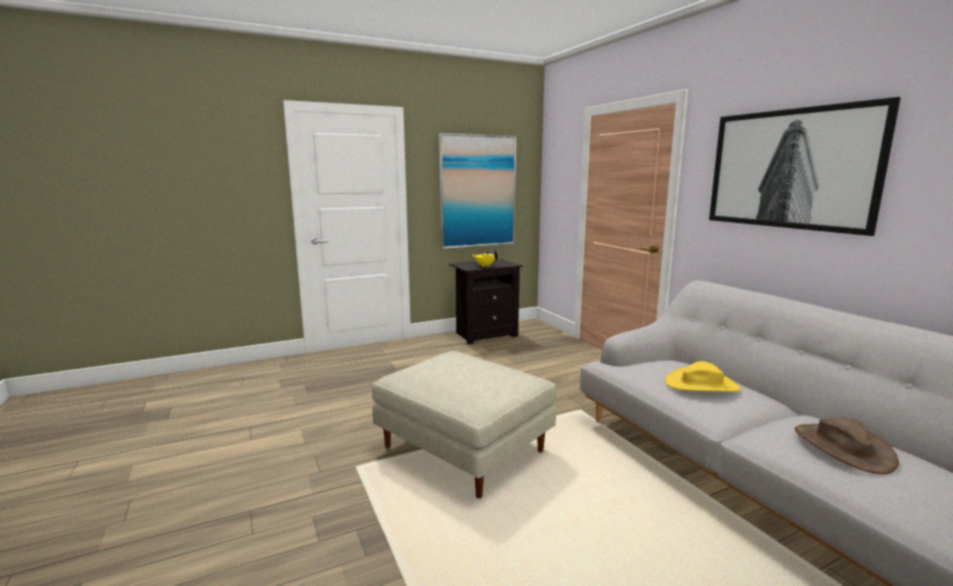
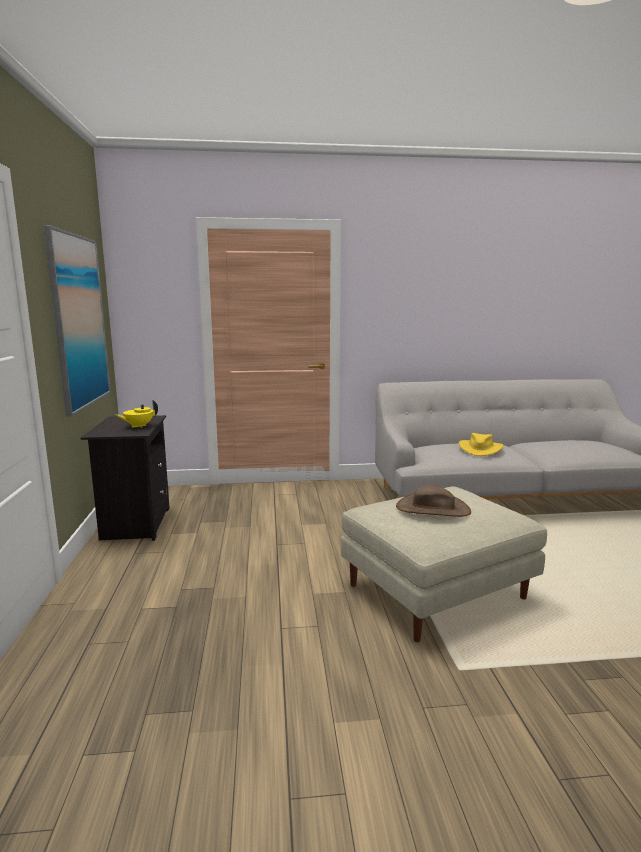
camera: 70 degrees left, 0 degrees up
picture [709,97,901,236] -> none
brown hat [795,417,899,474] -> brown hat moved to [396,484,471,517]

